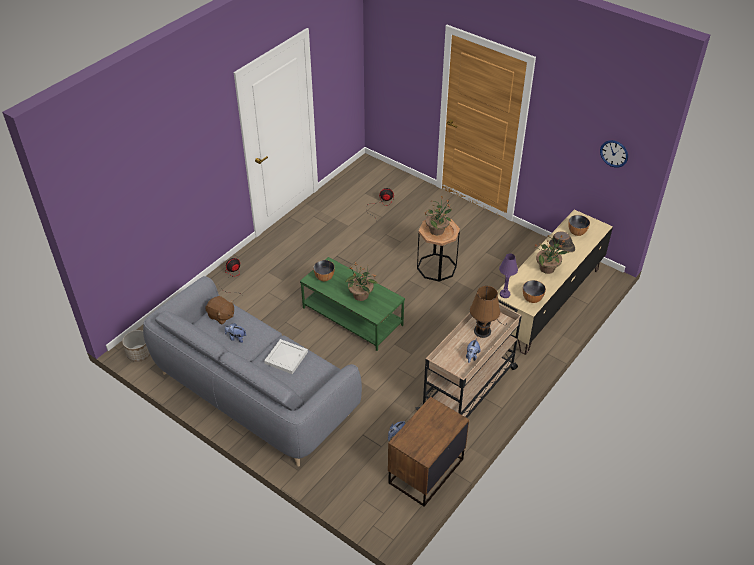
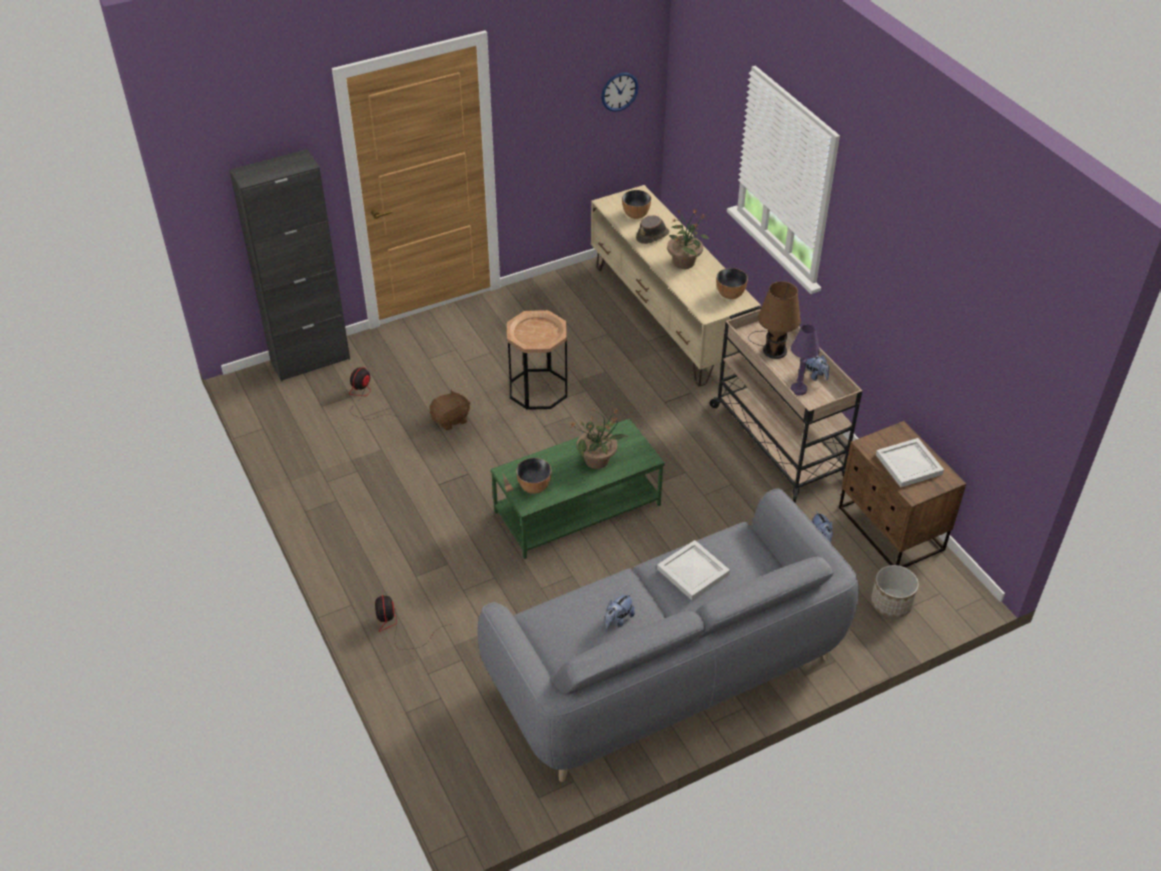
camera: 65 degrees left, 0 degrees up
planter [122,330,150,362] -> planter moved to [871,565,919,618]
brown plush toy [205,296,234,324] -> brown plush toy moved to [430,389,470,430]
potted plant [424,197,453,235] -> none
purple table lamp [499,253,518,298] -> purple table lamp moved to [791,324,820,395]
none -> black cabinet [229,149,350,382]
none -> white tray [876,438,944,487]

